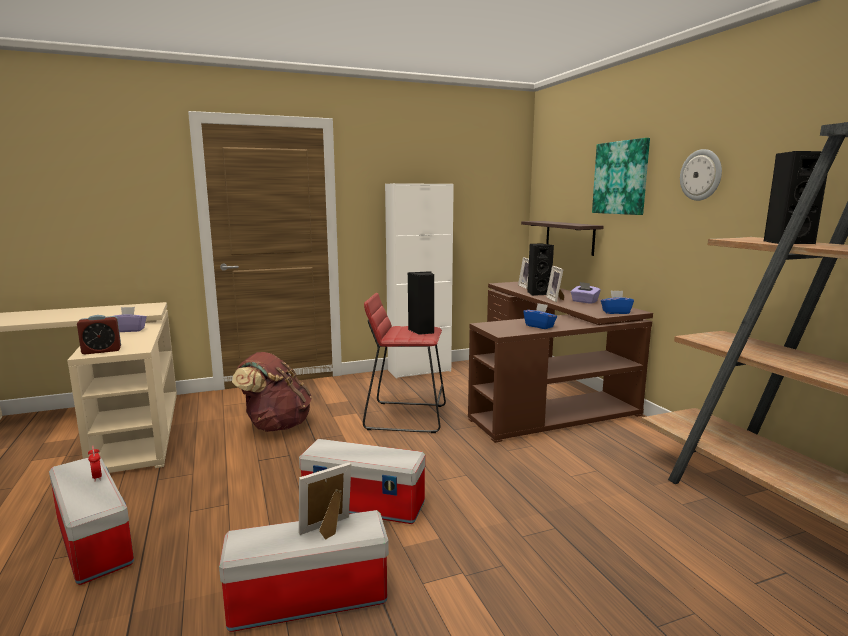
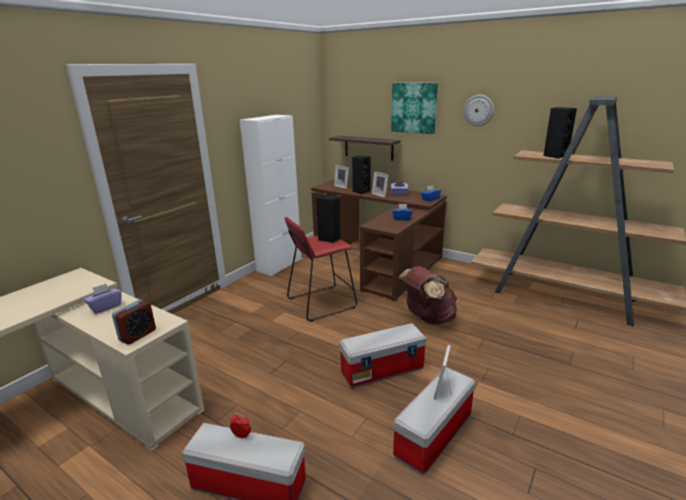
camera: 35 degrees left, 10 degrees up
brown backpack [232,352,312,432] -> brown backpack moved to [398,267,457,325]

